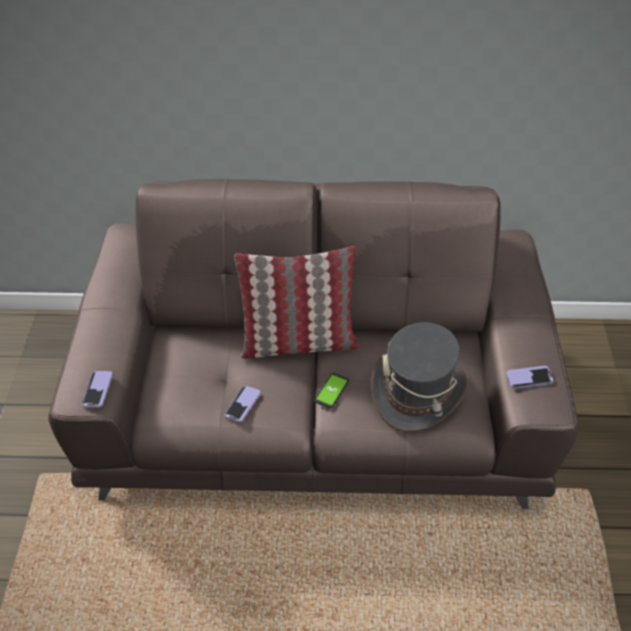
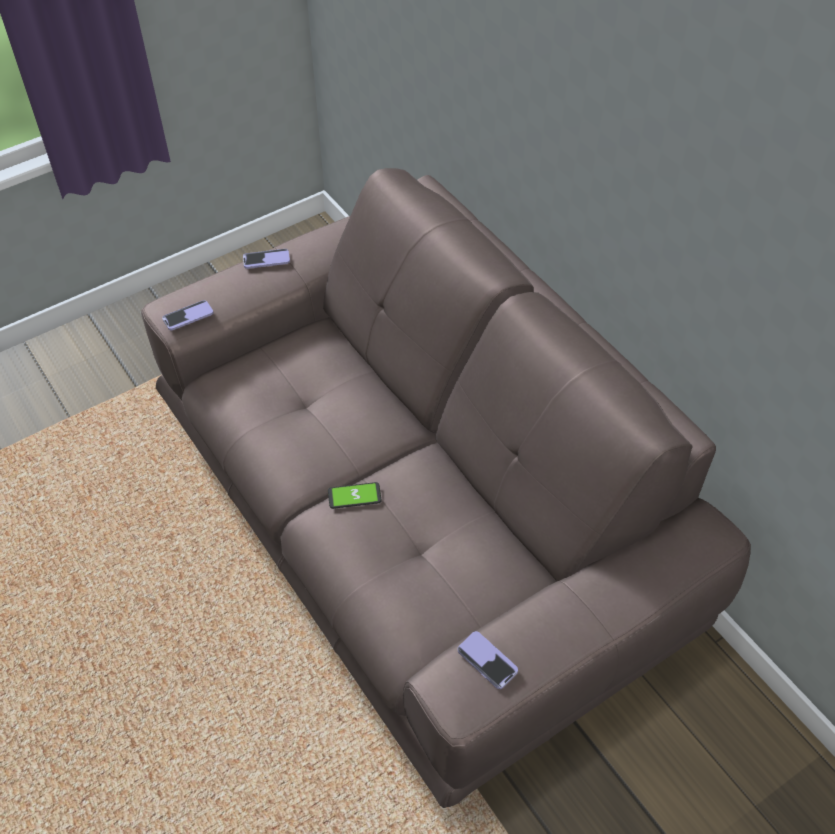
camera: 55 degrees right, 5 degrees up
phone [224,386,261,422] -> phone moved to [243,249,290,269]
pillow [234,246,358,359] -> none
grey hat [371,322,468,432] -> none

